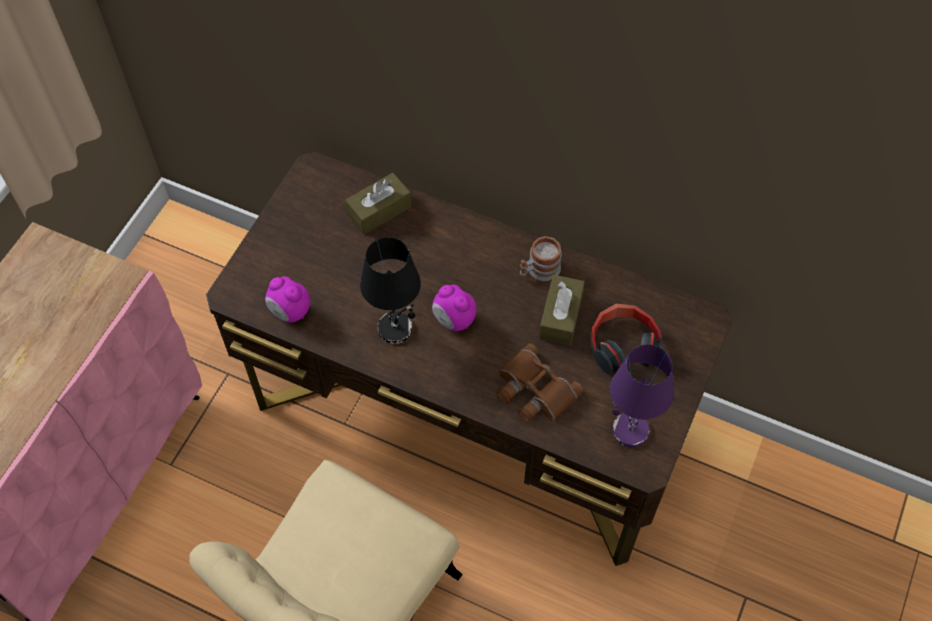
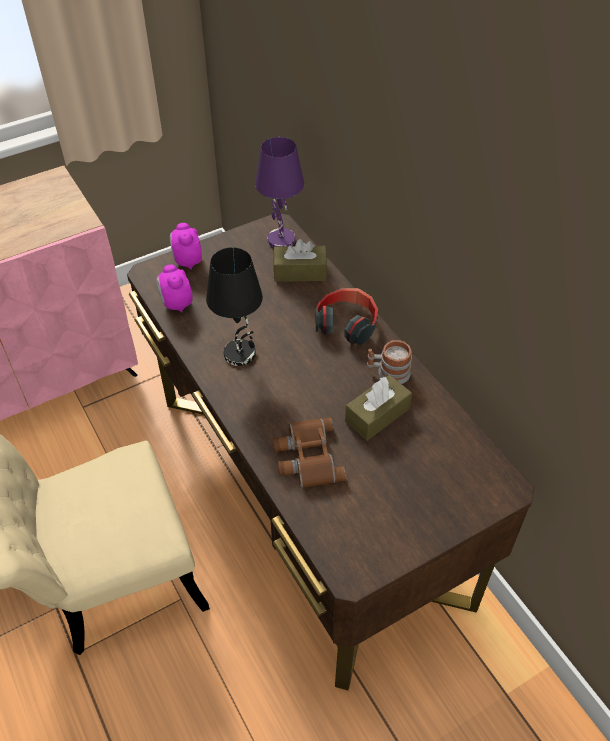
camera: 35 degrees right, 10 degrees down
alarm clock [432,285,476,331] -> alarm clock moved to [170,223,202,270]
headphones [590,304,662,374] -> headphones moved to [316,288,378,345]
purple table lamp [610,344,674,447] -> purple table lamp moved to [255,137,304,248]

